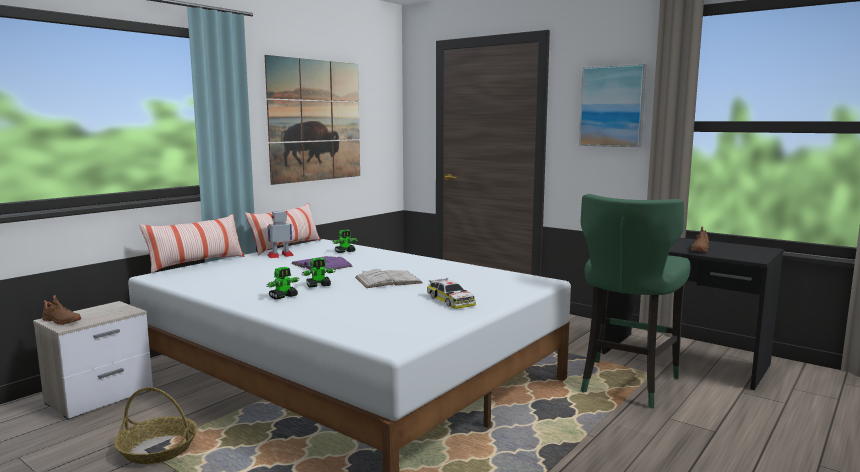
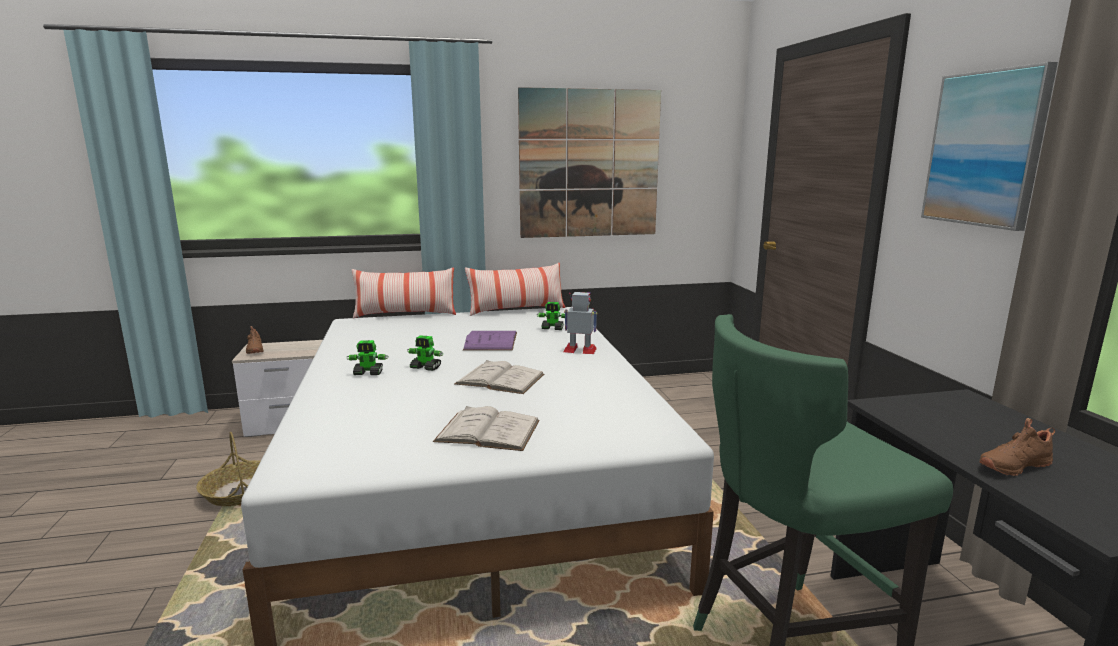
camera: 40 degrees right, 5 degrees up
toy robot [267,211,294,258] -> toy robot moved to [563,292,597,354]
toy car [427,278,476,309] -> white book [433,406,540,451]

